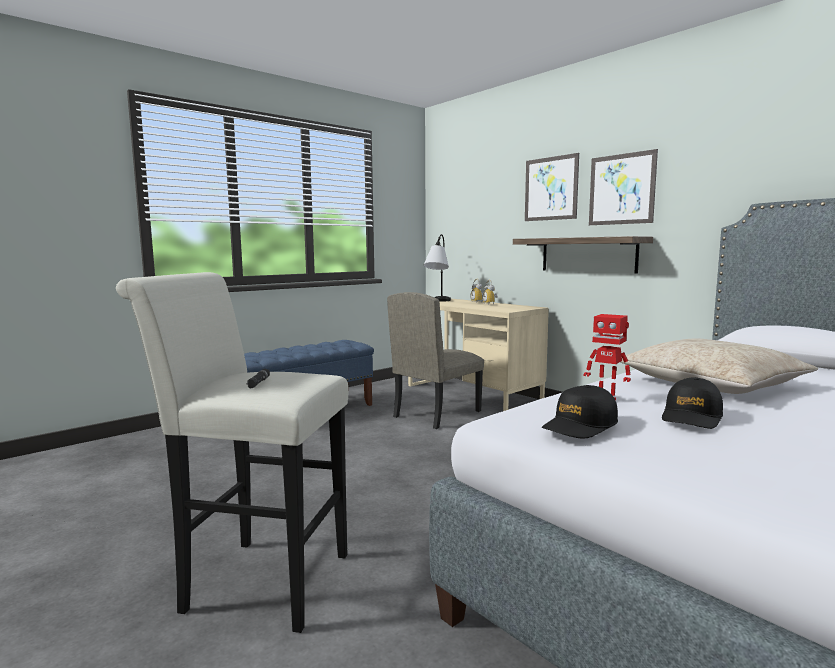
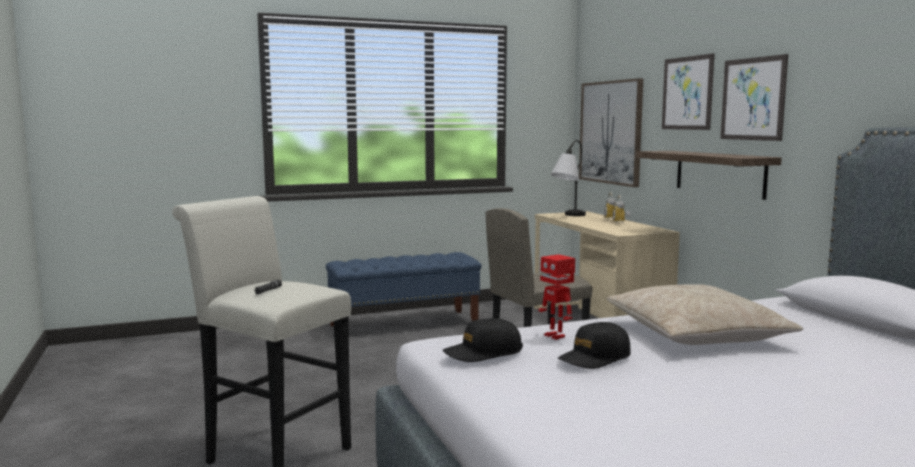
camera: 20 degrees right, 0 degrees up
none -> picture [579,78,643,187]

